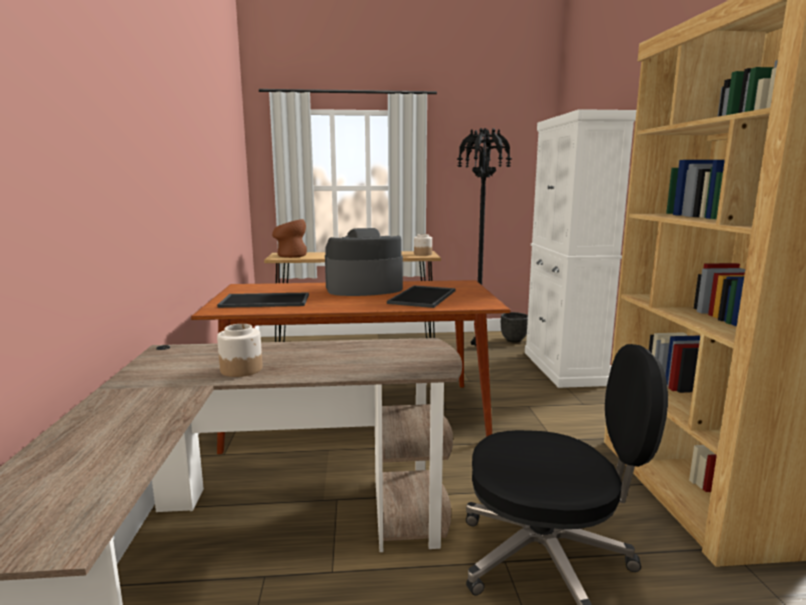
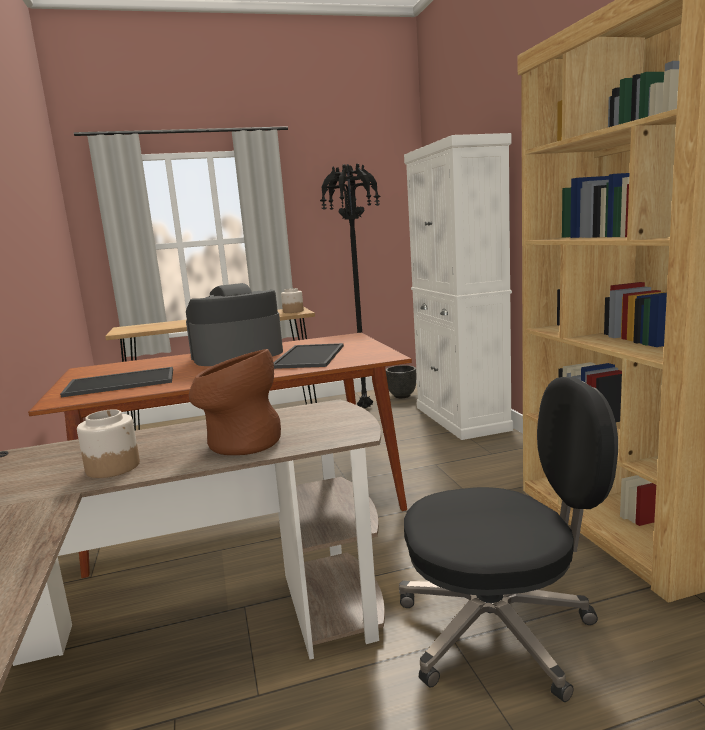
camera: 10 degrees left, 0 degrees up
brown vase [272,219,307,258] -> brown vase moved to [189,349,281,455]

